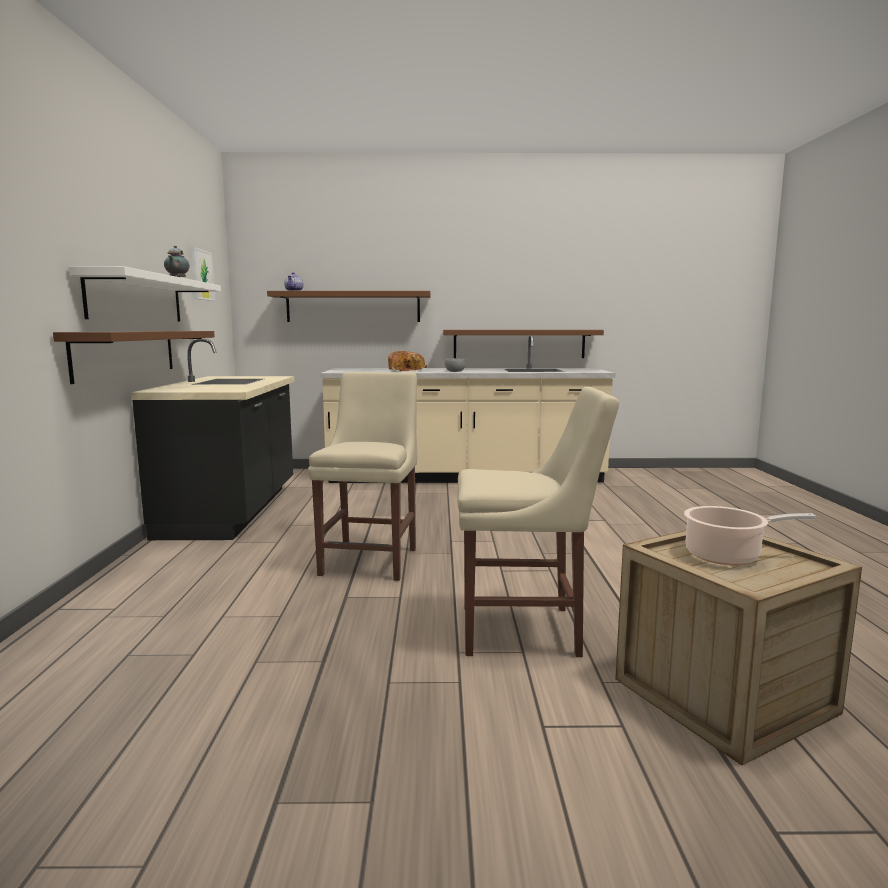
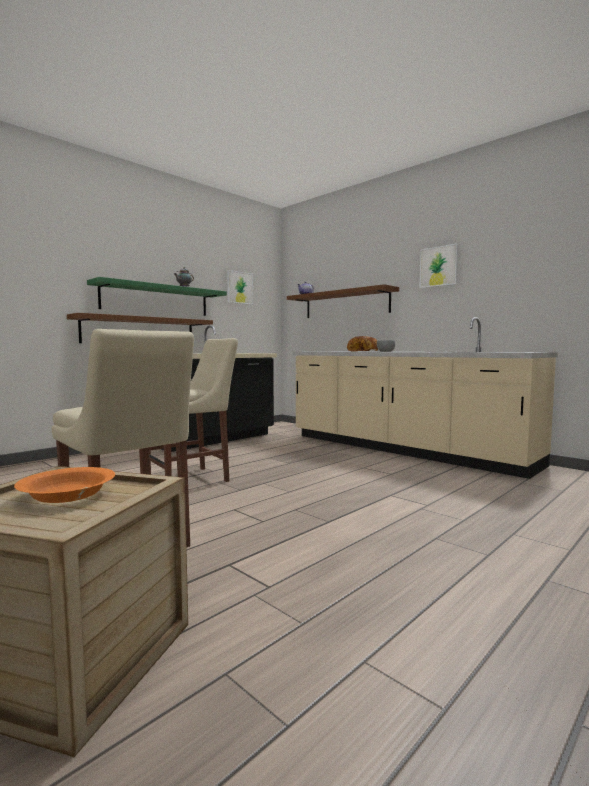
camera: 45 degrees right, 5 degrees down
white shelf [69,266,221,322] -> green shelf [87,277,227,316]
brown shelf [443,330,604,358] -> none
cooking pot [684,506,816,565] -> orange bowl [14,467,115,503]
none -> picture [419,243,458,288]

